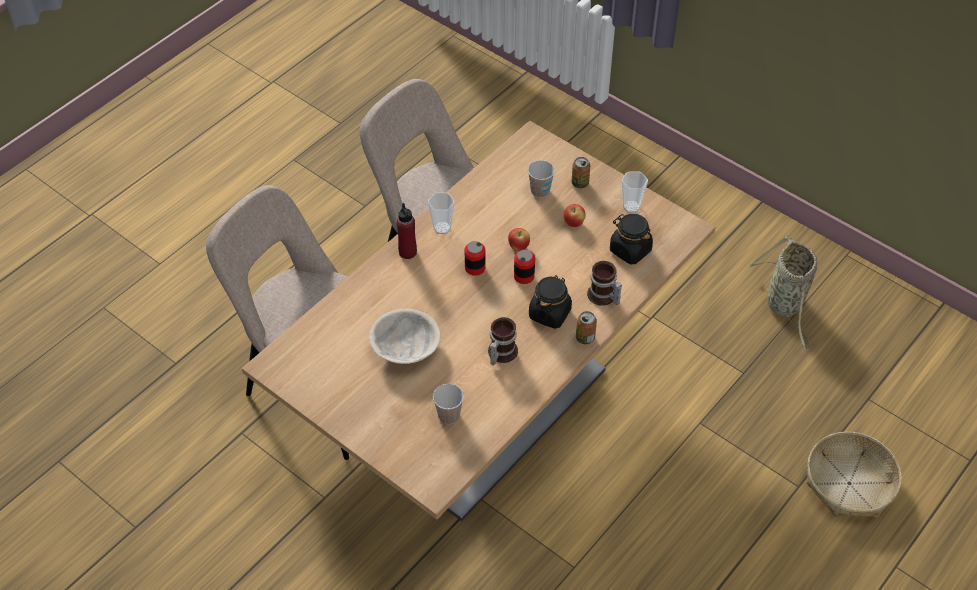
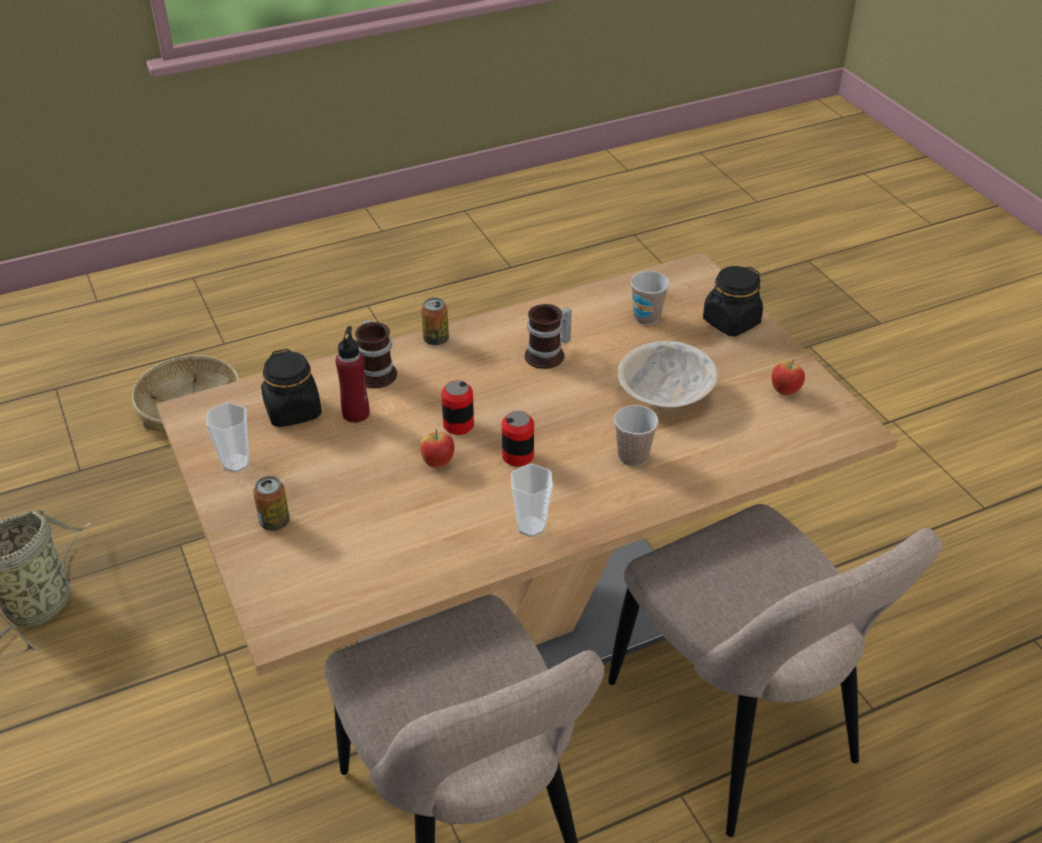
camera: 155 degrees left, 10 degrees down
red bottle [396,203,417,259] -> red bottle moved to [336,326,369,423]
cup [528,160,555,198] -> cup moved to [614,405,658,467]
black jar [529,275,572,329] -> black jar moved to [703,266,763,336]
apple [564,204,586,227] -> apple moved to [771,359,805,395]

